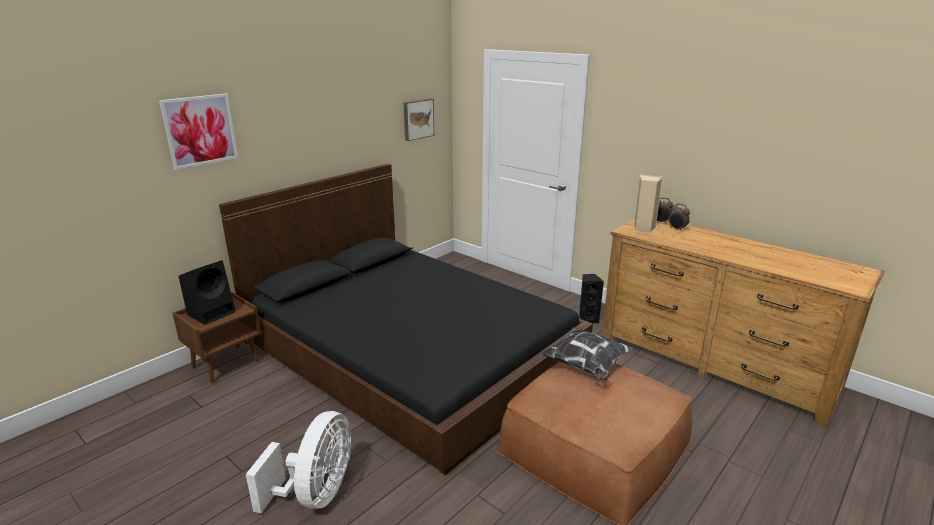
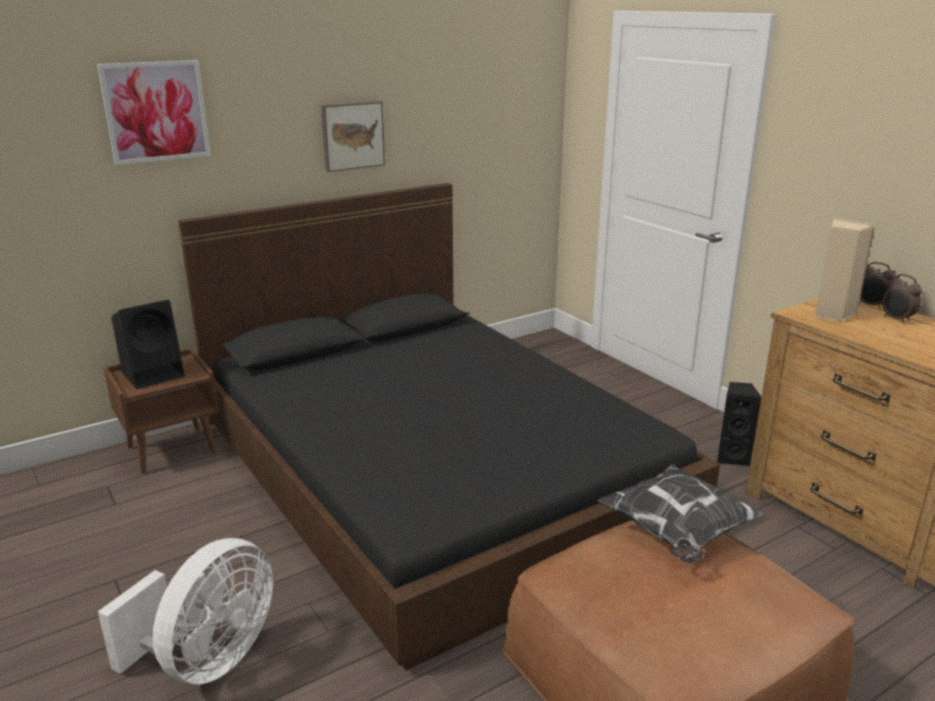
camera: 15 degrees right, 0 degrees up
picture [403,98,434,141] -> picture moved to [321,101,385,172]

